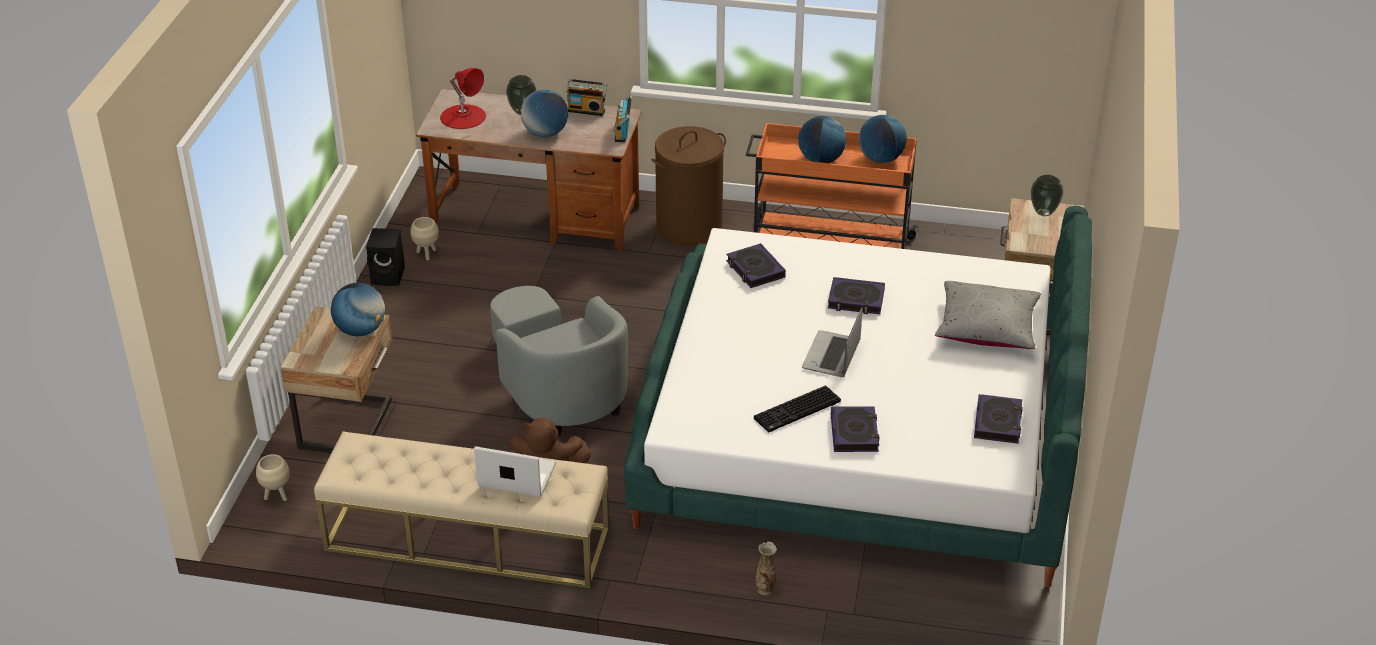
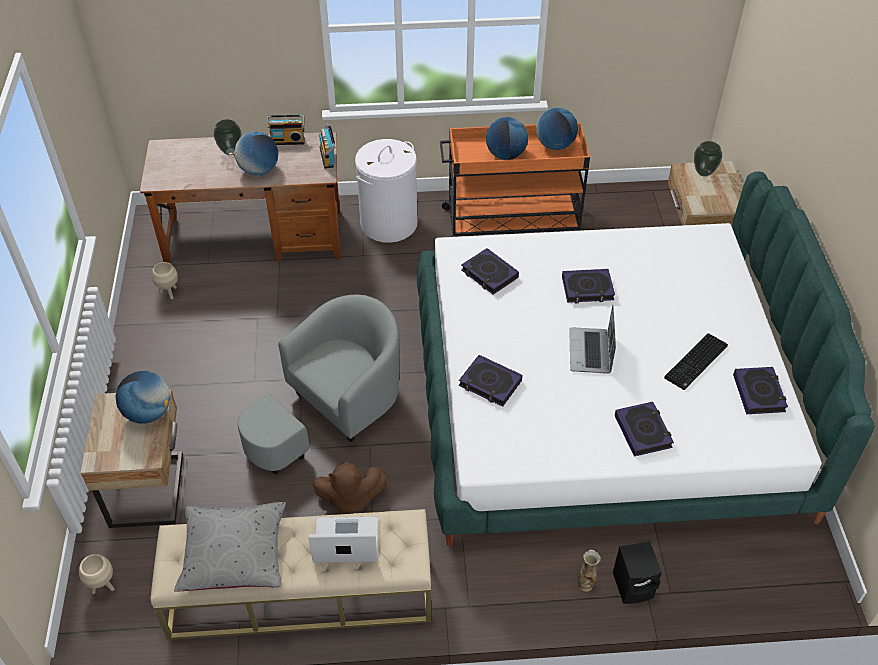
camera: 15 degrees left, 10 degrees up
black speaker [366,228,405,286] -> black speaker moved to [613,541,662,604]
red table lamp [440,68,486,129] -> none
grey armchair [490,286,628,436] -> grey armchair turned 90 degrees counterclockwise [238,295,400,474]
brown laundry basket [651,126,726,245] -> white laundry basket [355,139,417,243]
keyboard [754,386,841,432] -> keyboard moved to [664,333,728,390]
grey pillow [935,281,1041,349] -> grey pillow moved to [174,502,286,592]
none -> book [459,355,522,407]

